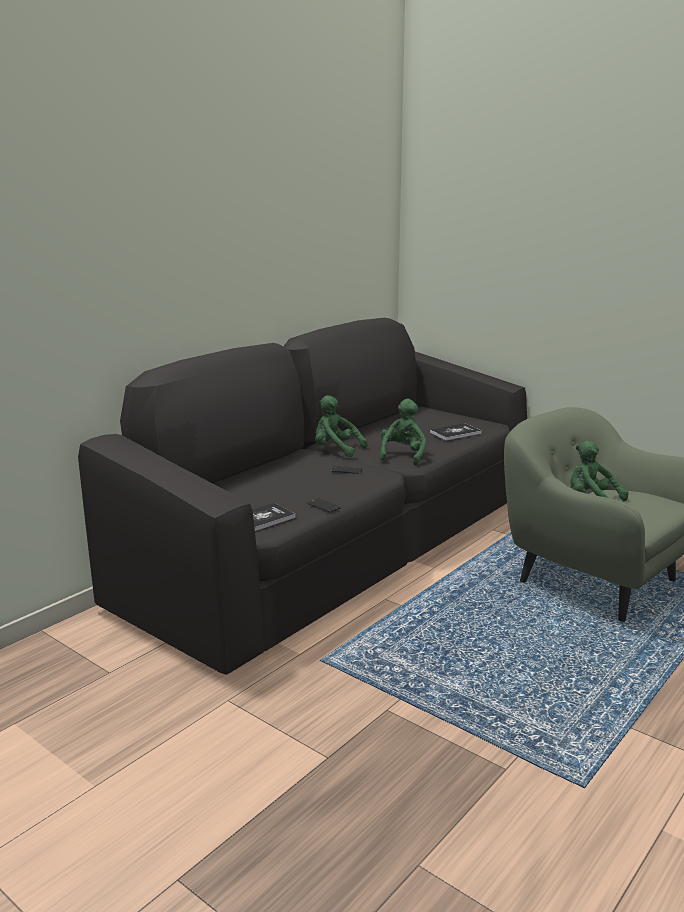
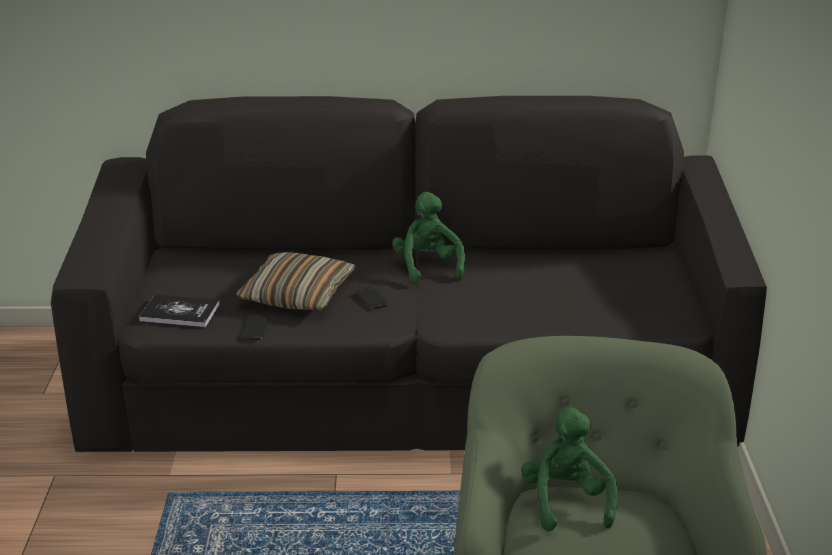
camera: 50 degrees right, 10 degrees up
green plush toy [379,399,426,465] -> none
book [430,423,482,441] -> none
none -> pillow [236,252,356,310]

